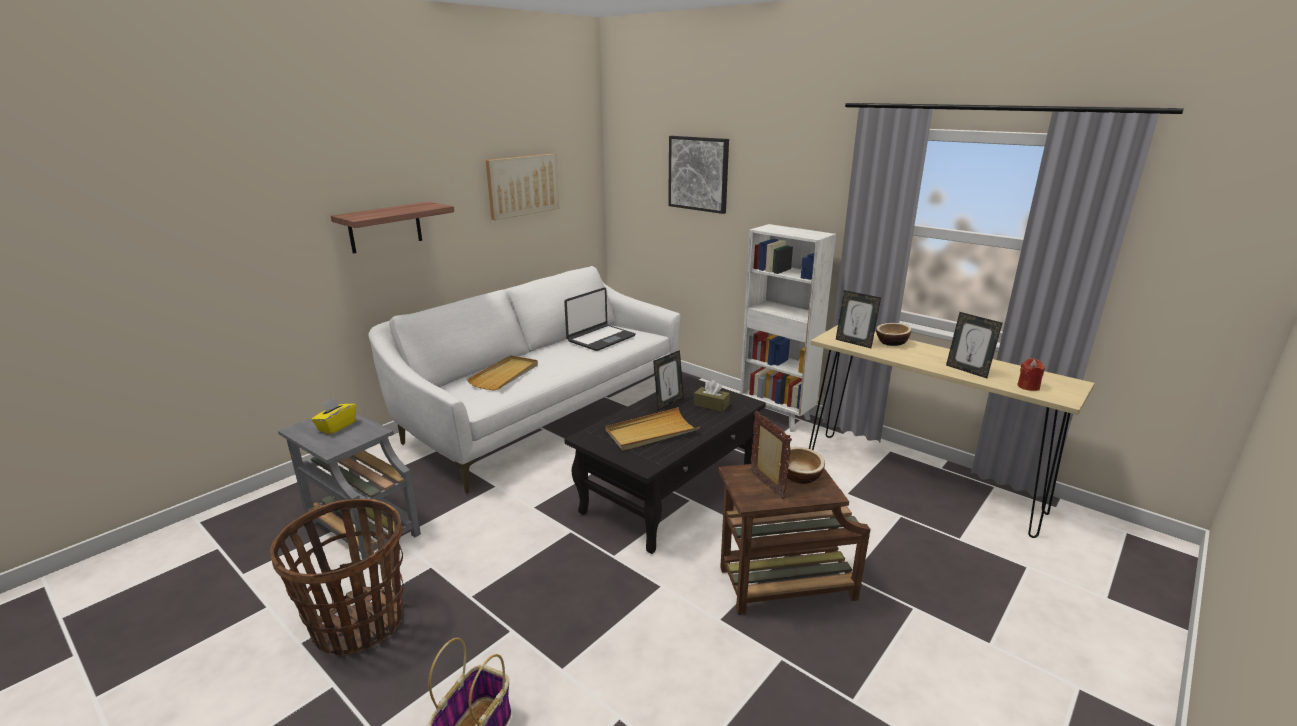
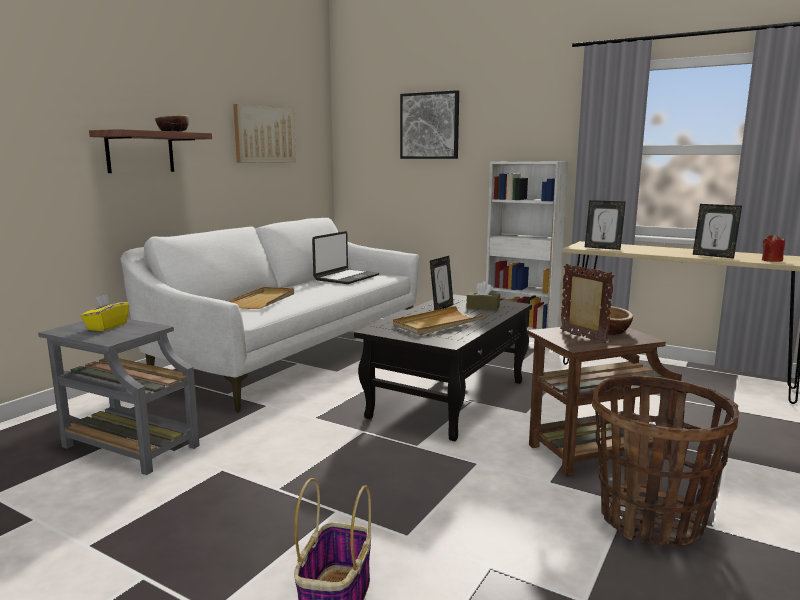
camera: 10 degrees left, 10 degrees down
basket [270,499,404,655] -> basket moved to [592,376,739,547]
bowl [876,323,911,346] -> bowl moved to [155,115,189,132]

